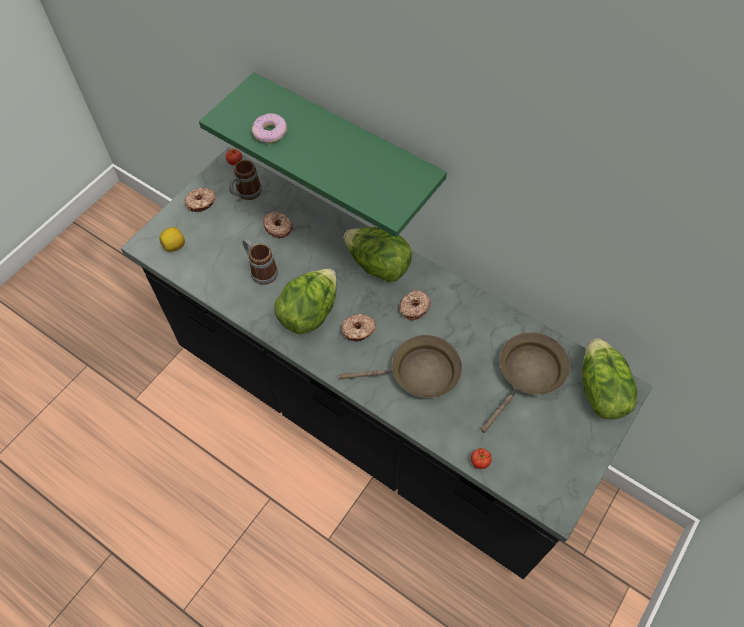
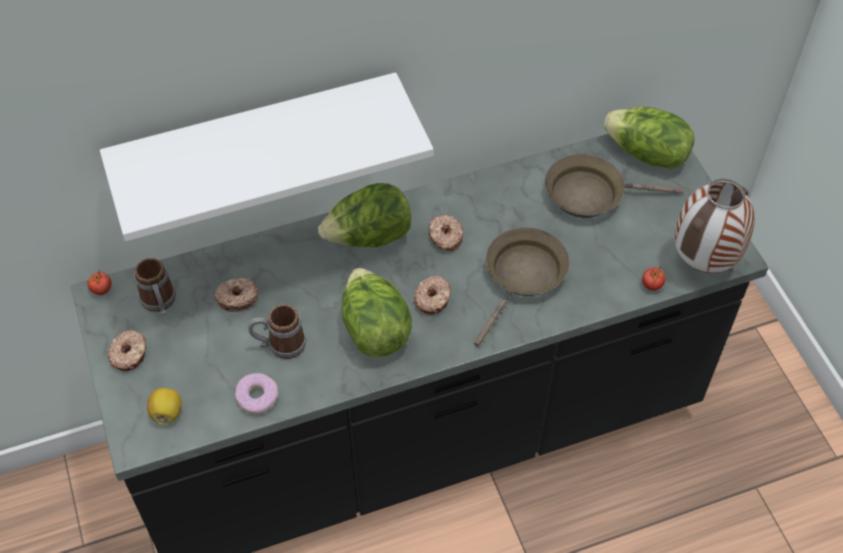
camera: 55 degrees left, 5 degrees down
green shelf [199,72,447,237] -> white shelf [100,72,433,241]
donut [252,113,287,143] -> donut moved to [235,373,279,414]
brown frying pan [481,332,570,433] -> brown frying pan turned 75 degrees counterclockwise [545,154,684,218]
none -> vase [674,179,755,273]

